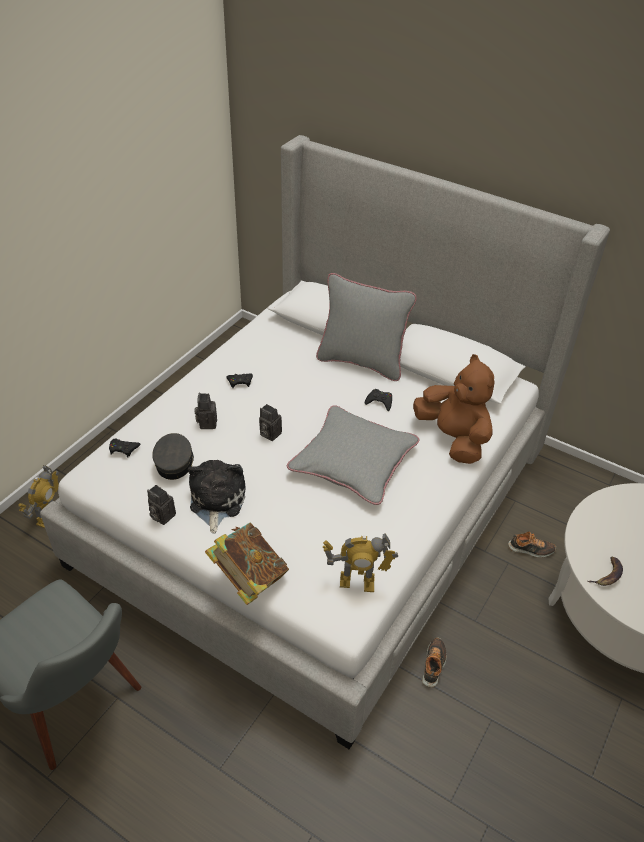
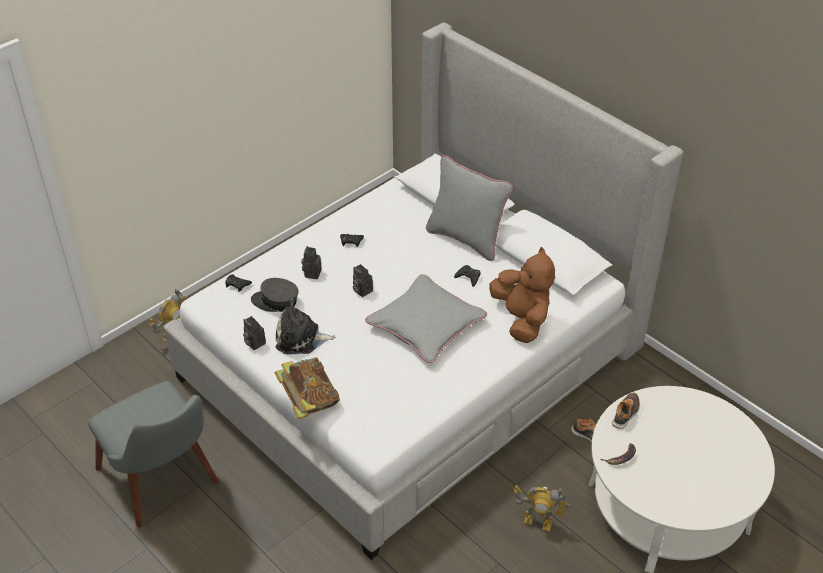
camera: 15 degrees right, 0 degrees up
grey cap [152,433,194,480] -> grey cap turned 90 degrees counterclockwise [251,278,299,312]
plush toy [188,460,245,534] -> plush toy turned 105 degrees counterclockwise [276,299,335,354]
toy robot [323,533,398,592] -> toy robot moved to [514,485,570,532]
shoe [422,637,447,687] -> shoe moved to [612,392,640,429]

